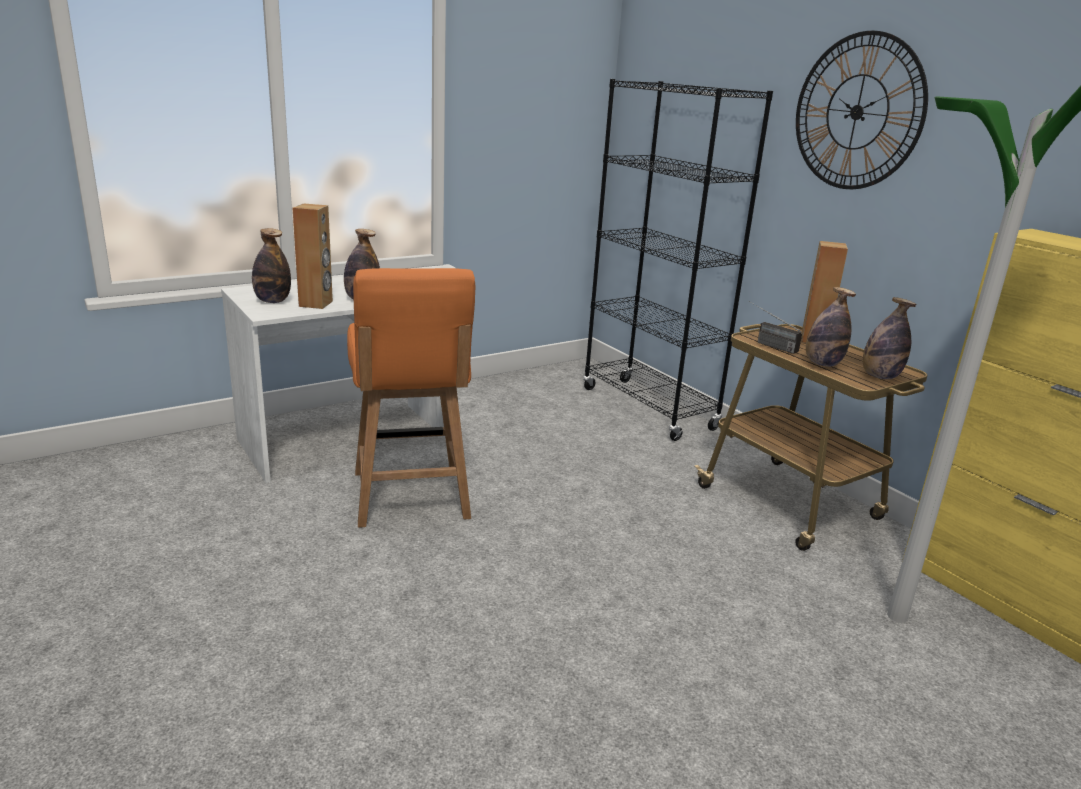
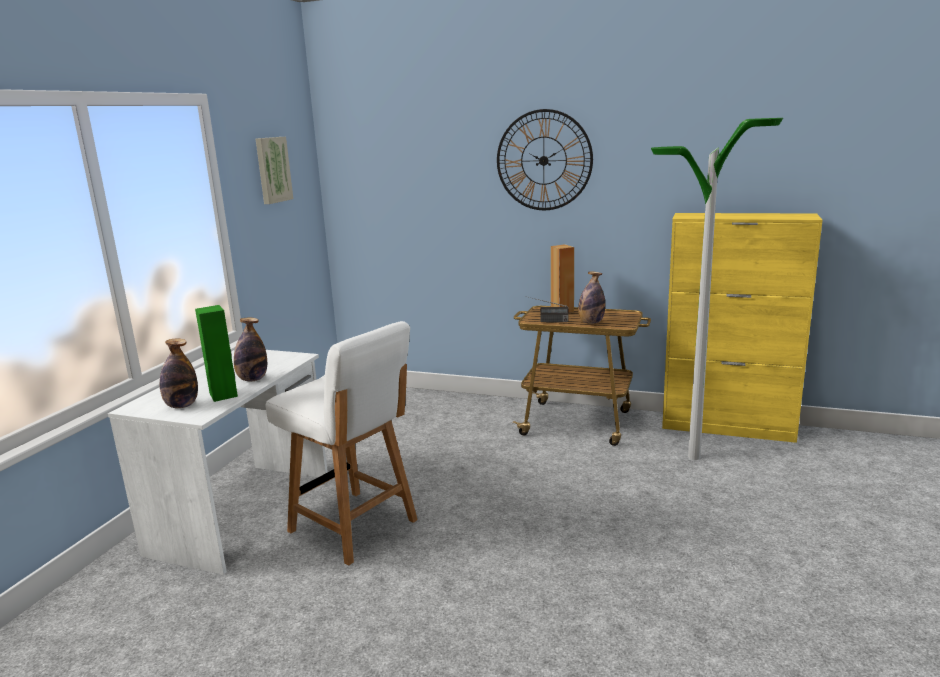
camera: 35 degrees left, 5 degrees down
brown speaker [293,203,333,309] -> green speaker [195,305,238,402]
orange chair [347,268,475,528] -> white chair [265,321,418,565]
black bookcase [583,79,773,441] -> none
bottle [863,297,916,380] -> none
none -> picture [256,137,293,204]

